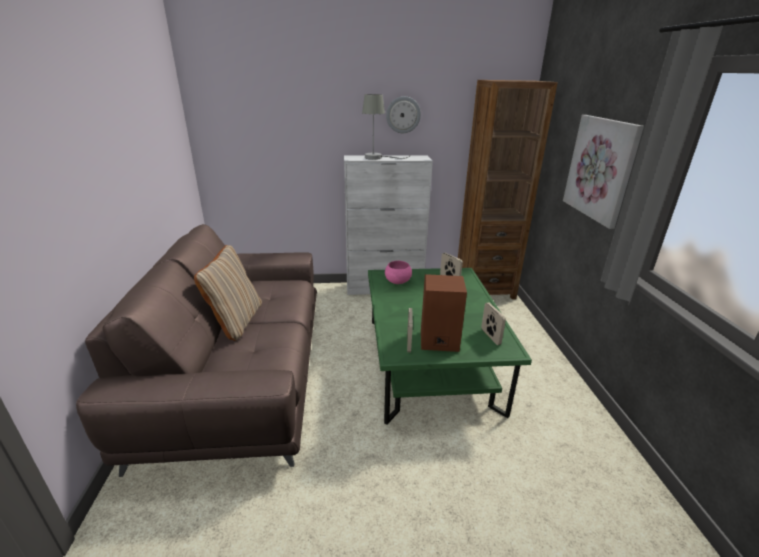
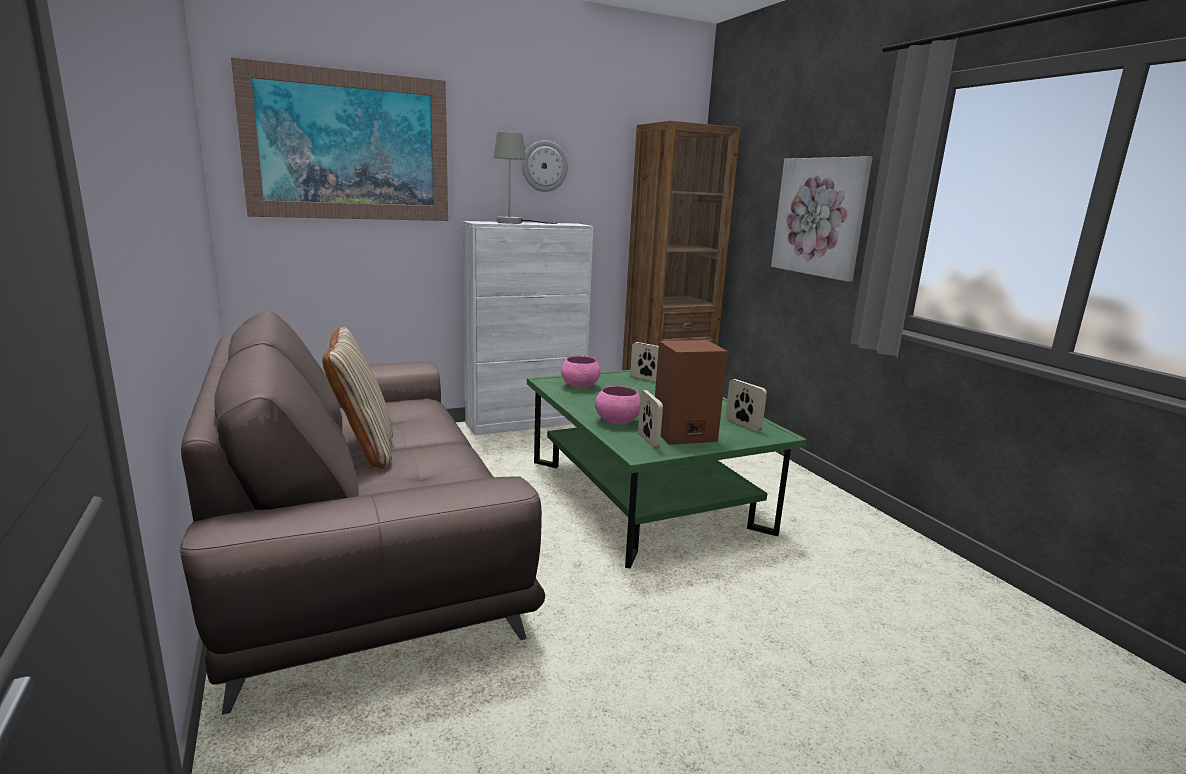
camera: 20 degrees left, 10 degrees down
none -> picture [231,57,448,221]
none -> pink bowl [595,386,640,424]

